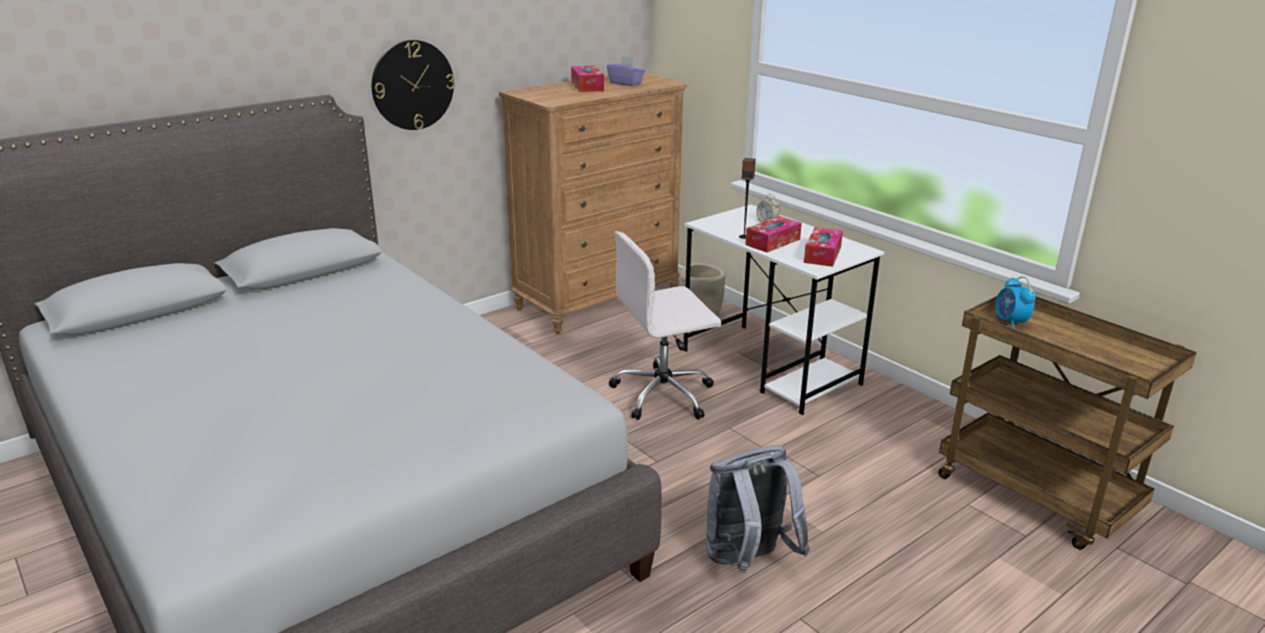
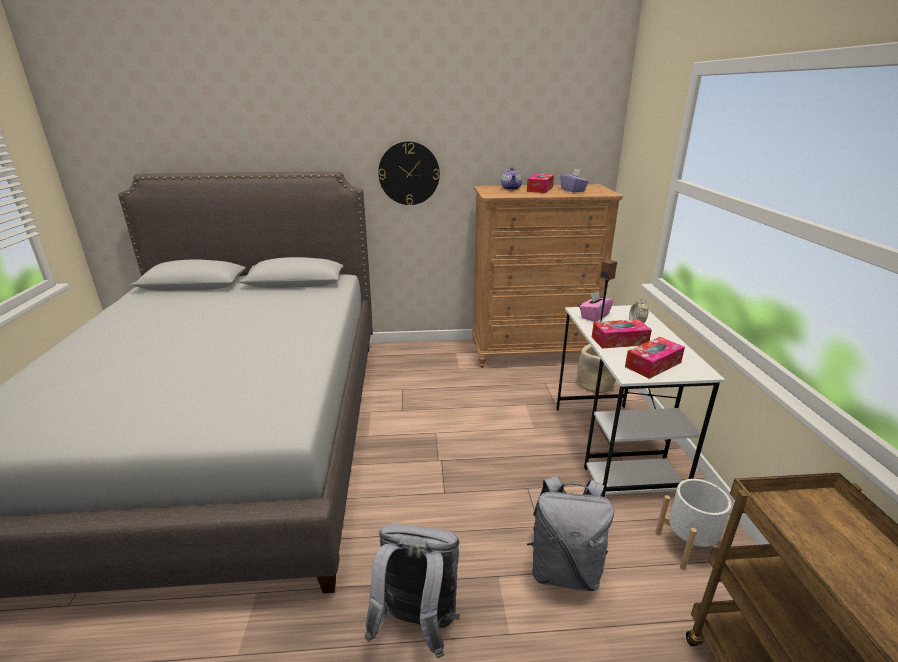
camera: 35 degrees right, 0 degrees up
white office chair [609,231,721,420] -> none
alarm clock [996,277,1036,329] -> none
none -> teapot [501,167,522,190]
none -> grey backpack [527,476,614,591]
none -> pink tissue box [579,291,613,322]
none -> white planter [656,479,731,570]

